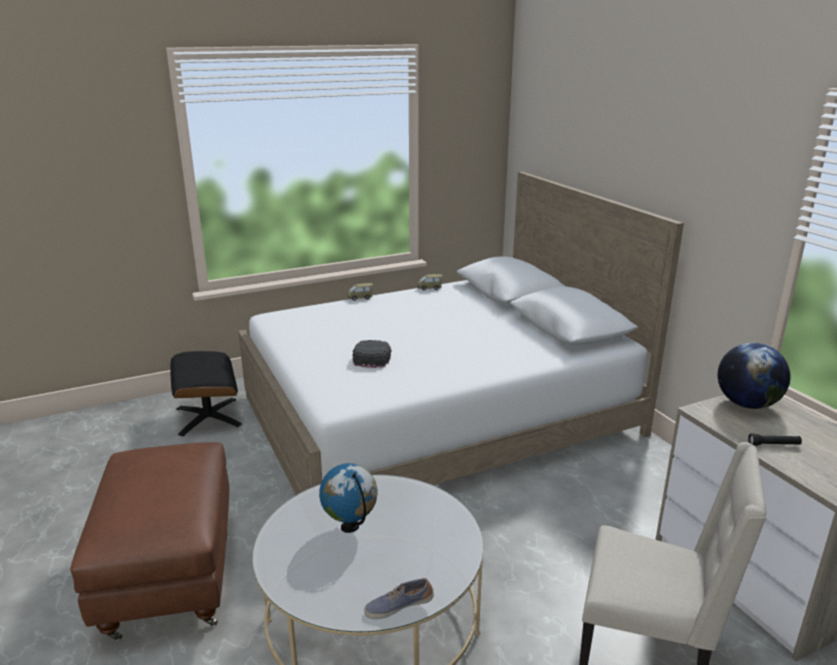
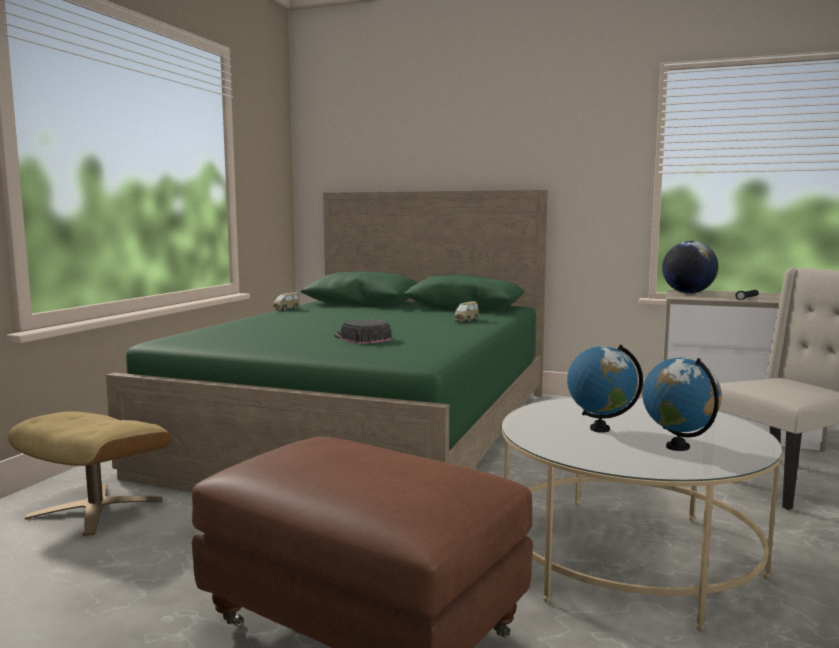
camera: 45 degrees left, 15 degrees down
black ottoman [170,351,242,436] -> beige ottoman [8,412,171,536]
white bed [238,172,684,495] -> green bed [106,190,548,491]
toy car [347,283,373,301] -> toy car moved to [454,301,478,322]
shoe [364,578,434,619] -> none
none -> globe [642,357,722,451]

